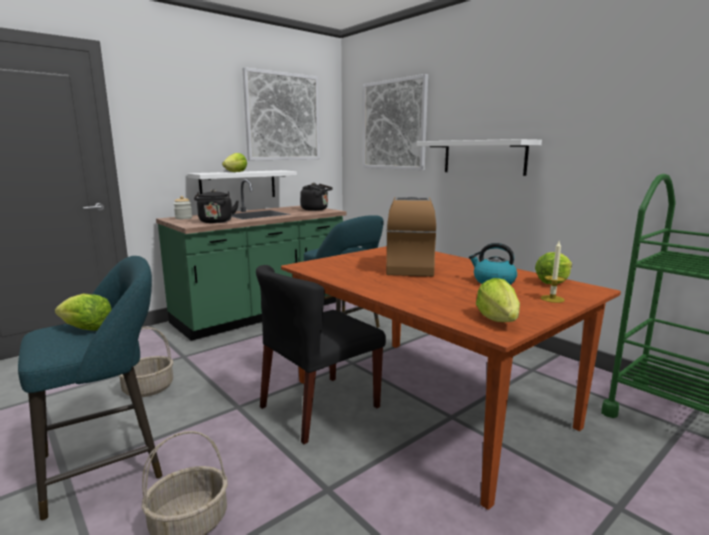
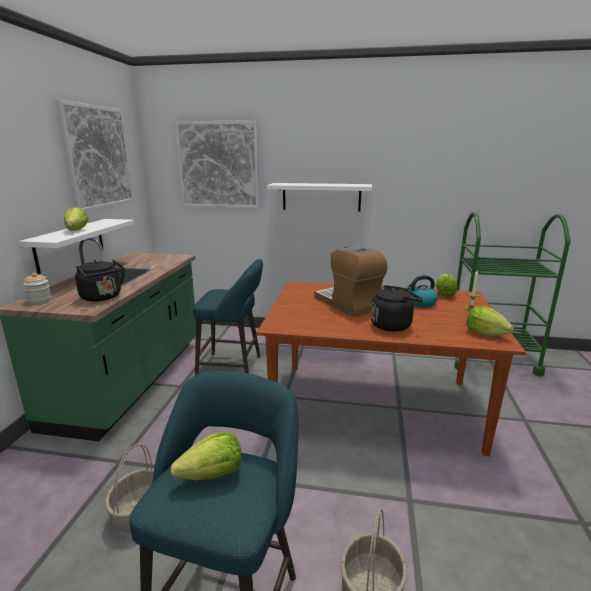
camera: 40 degrees left, 5 degrees up
black chair [256,265,386,444] -> none
black kettle [300,183,333,211] -> black kettle moved to [371,285,423,332]

